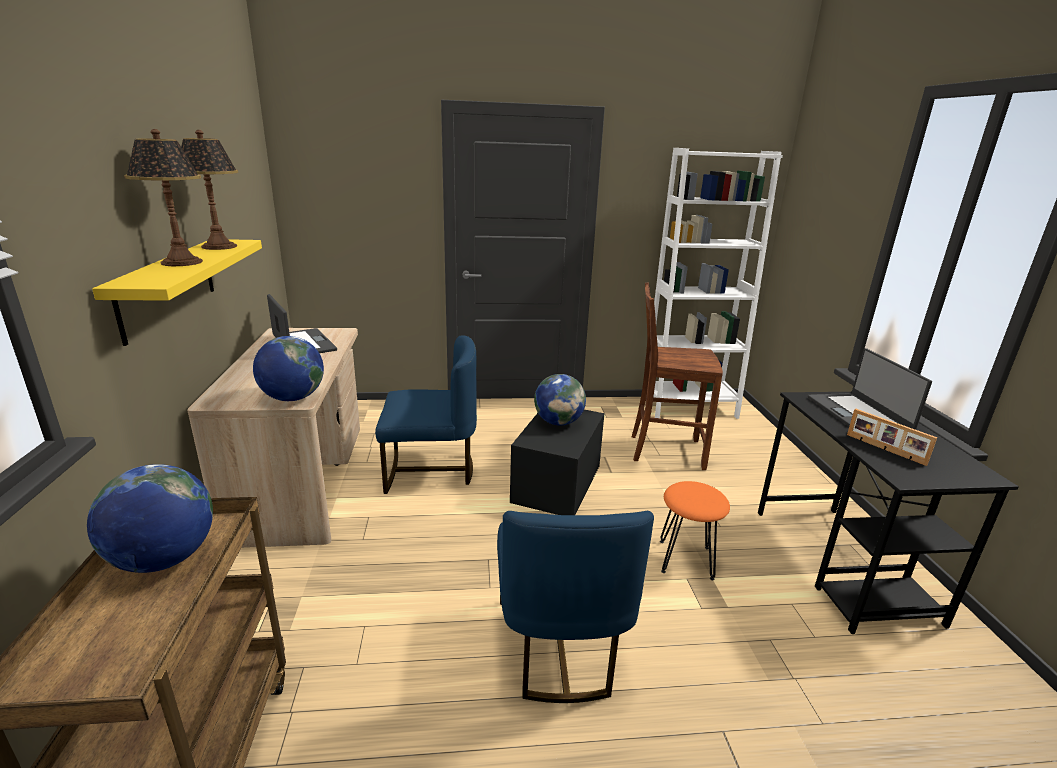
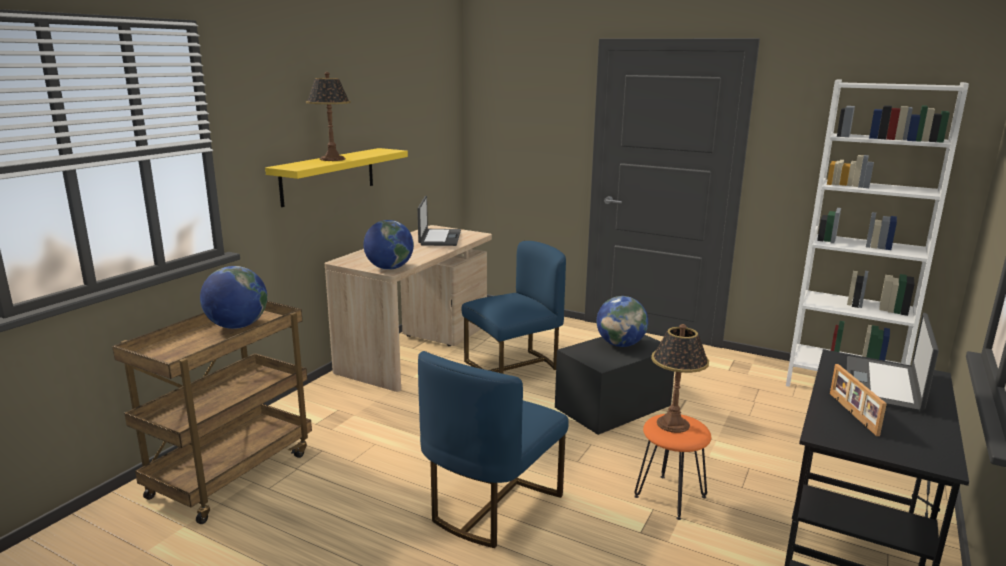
camera: 35 degrees right, 5 degrees down
table lamp [181,130,238,250] -> table lamp moved to [651,324,709,433]
blue chair [375,335,477,494] -> blue chair turned 60 degrees counterclockwise [462,241,566,374]
brown chair [632,283,723,470] -> none

